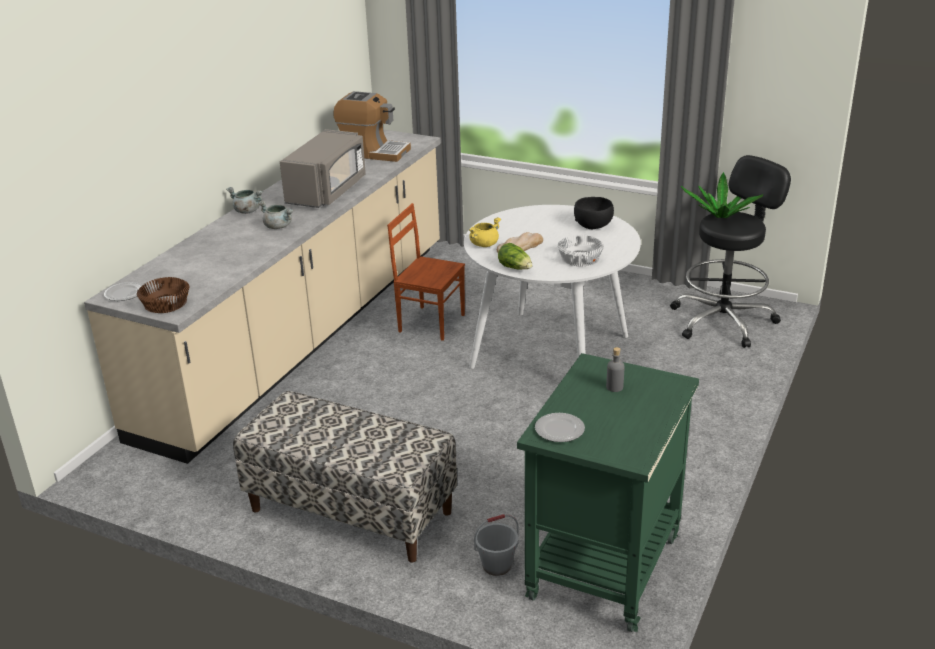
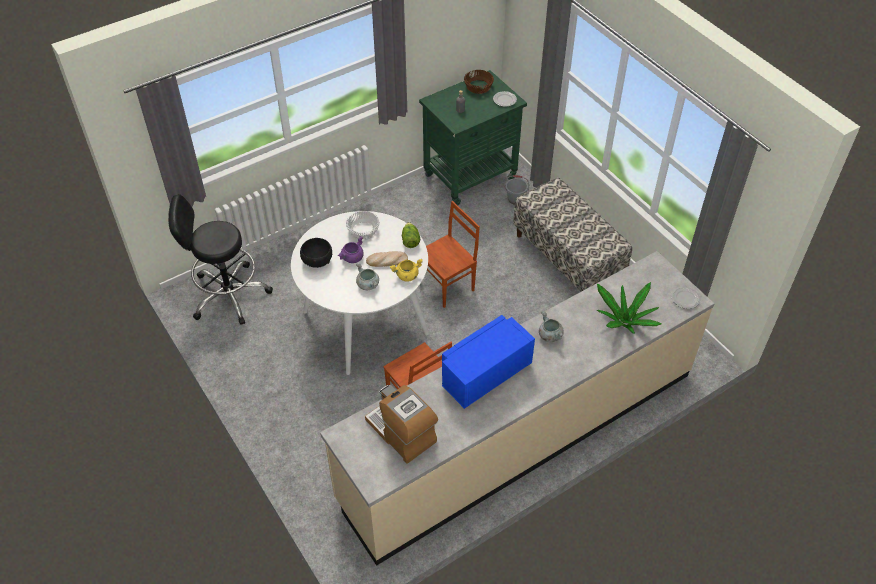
camera: 150 degrees left, 20 degrees up
brown bowl [137,277,189,313] -> brown bowl moved to [464,70,494,94]
grey cooking pot [226,187,263,214] -> grey cooking pot moved to [356,263,379,290]
grey microwave [280,129,366,208] -> blue microwave [442,315,535,409]
potted plant [681,172,763,218] -> potted plant moved to [597,282,662,334]
none -> purple cooking pot [338,236,364,263]
none -> brown chair [426,201,480,308]

